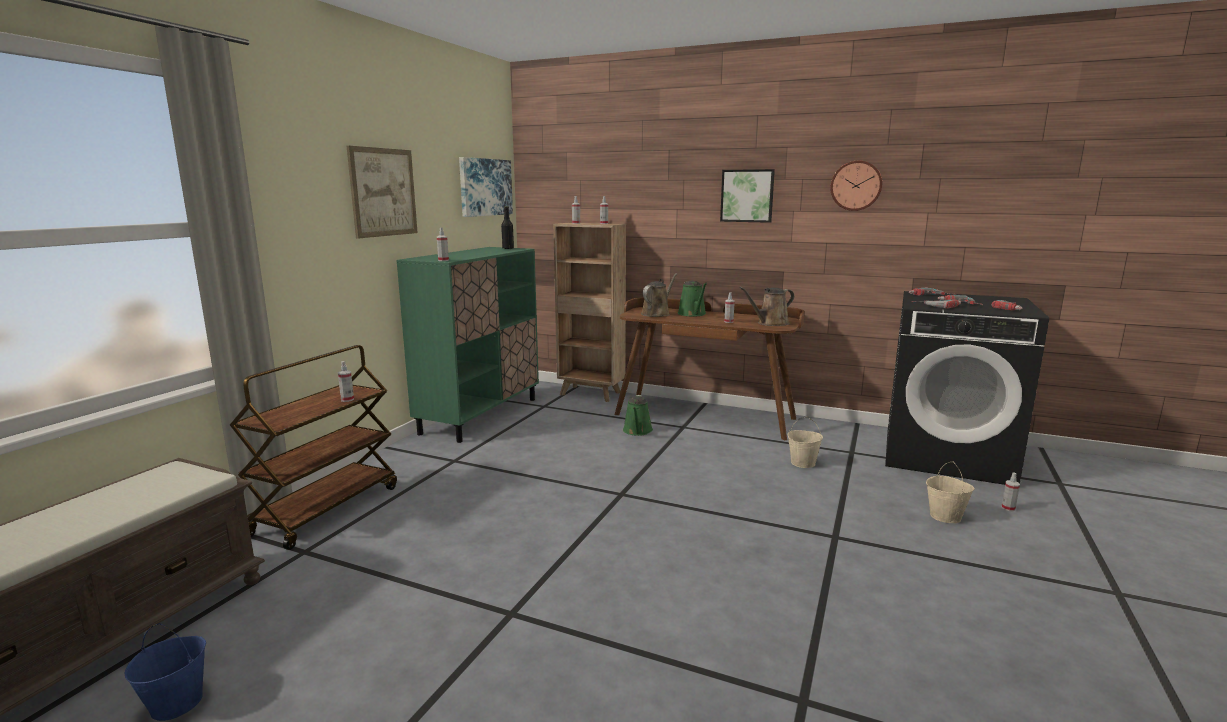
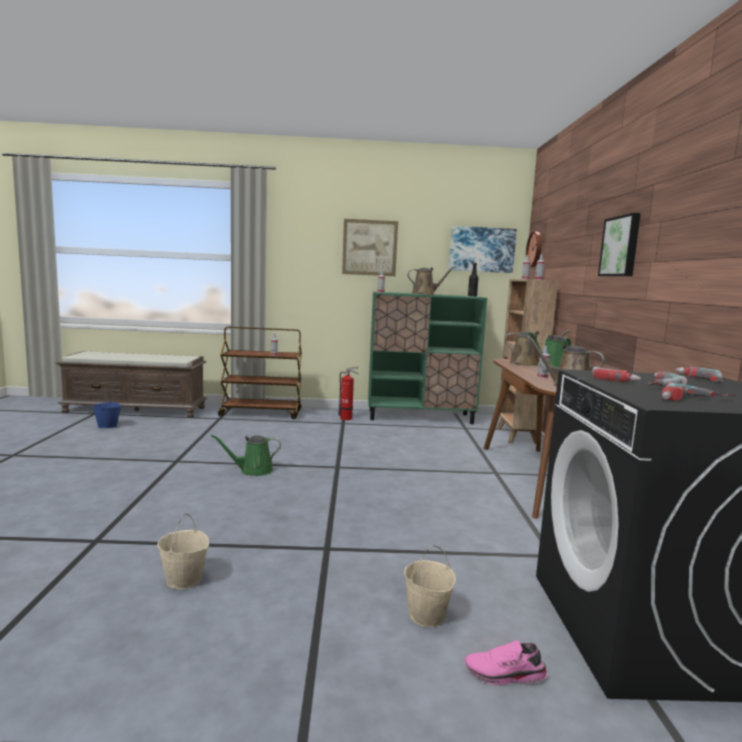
camera: 65 degrees right, 5 degrees down
green watering can [623,395,653,436] -> green watering can moved to [211,434,281,476]
beige bucket [787,416,823,468] -> beige bucket moved to [157,514,209,589]
wall clock [830,160,882,211] -> wall clock moved to [526,231,542,267]
spray bottle [1001,473,1020,511] -> pink shoe [465,640,548,685]
none -> fire extinguisher [338,367,359,420]
none -> brown watering can [408,266,455,295]

